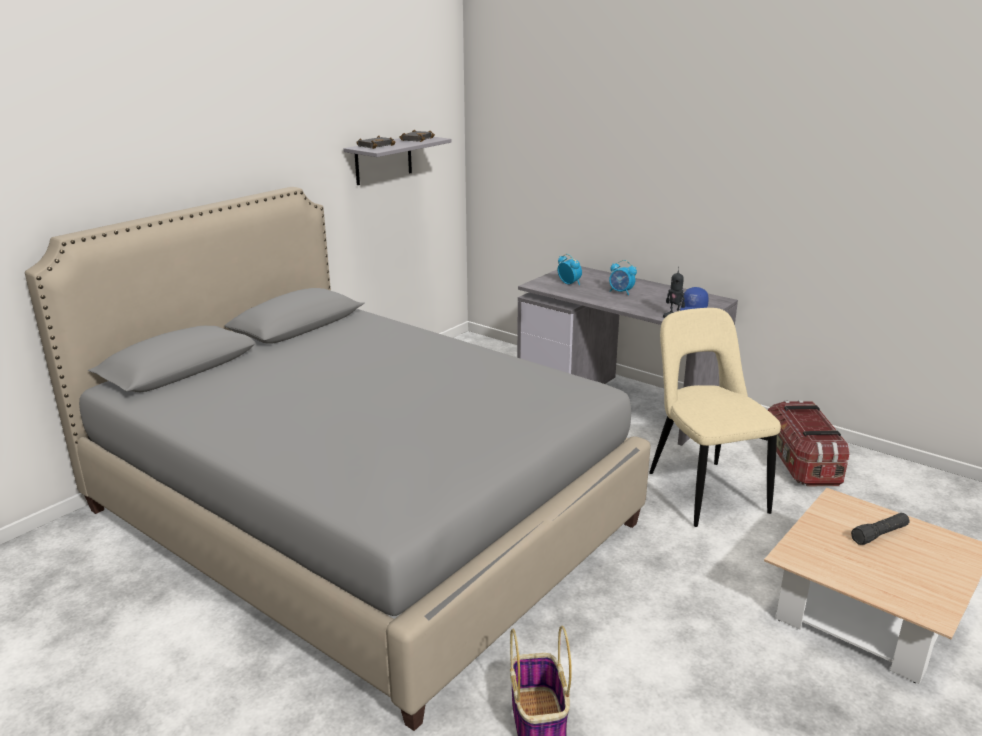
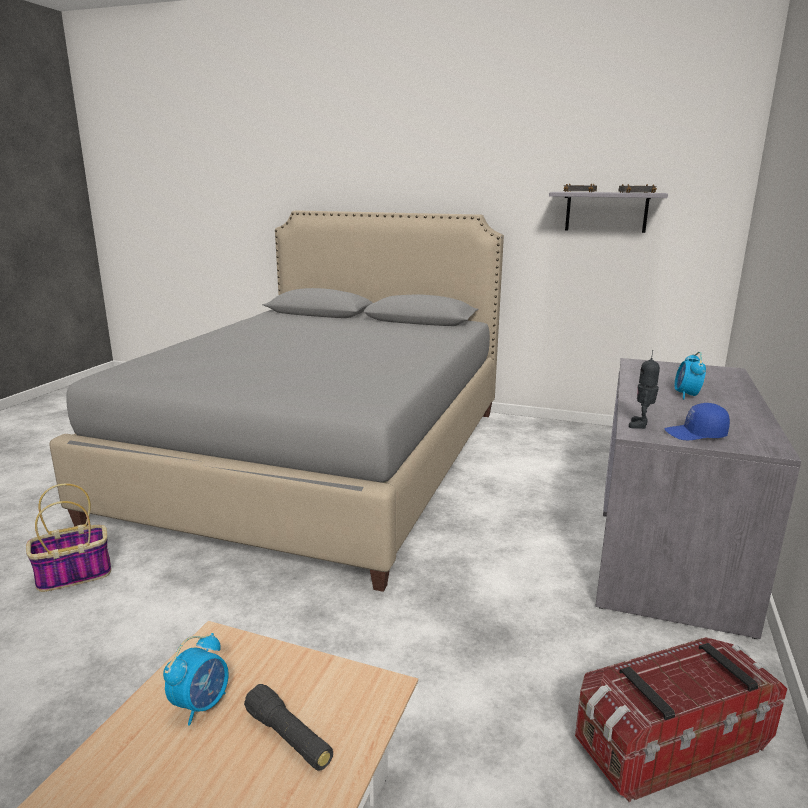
camera: 70 degrees right, 5 degrees down
alarm clock [558,254,582,285] -> alarm clock moved to [163,633,229,726]
beige chair [649,308,781,527] -> none

